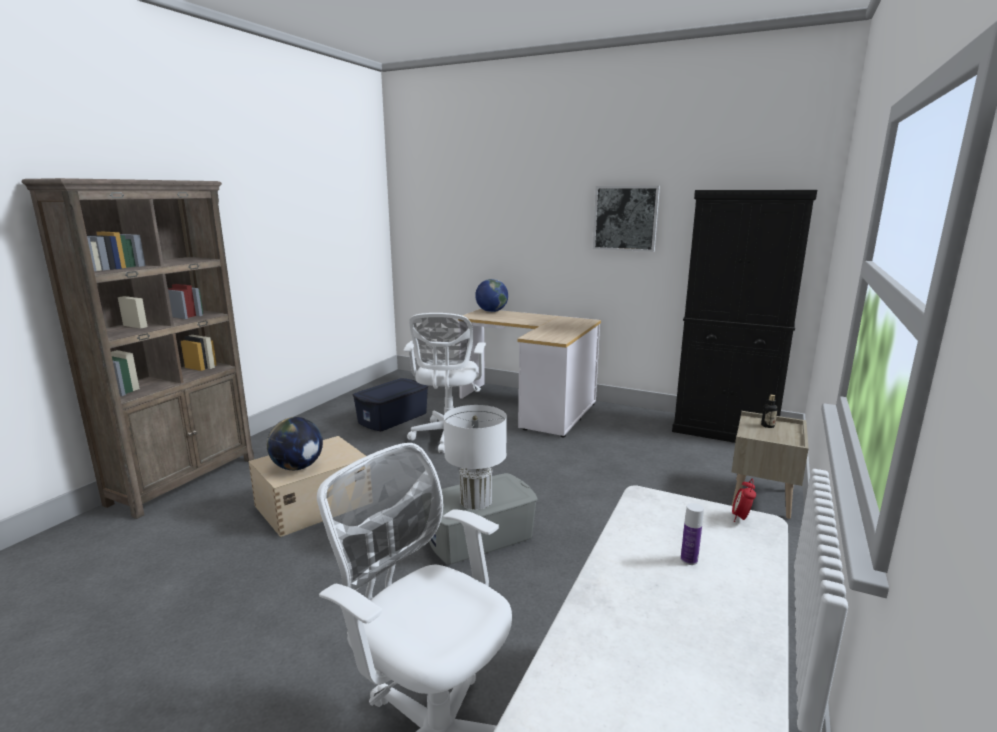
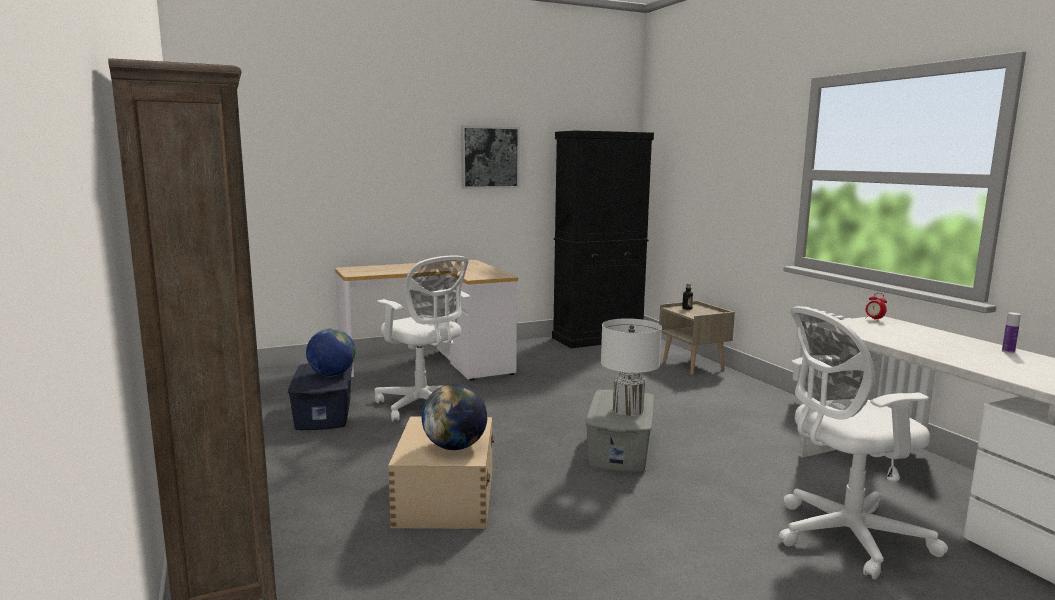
camera: 50 degrees left, 5 degrees down
globe [475,279,508,312] -> globe moved to [306,329,356,376]
bottle [681,503,704,565] -> bottle moved to [1002,312,1021,353]

